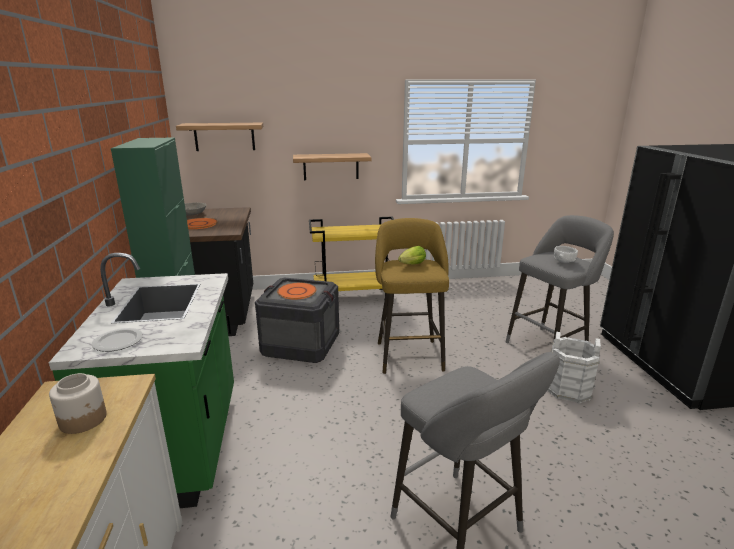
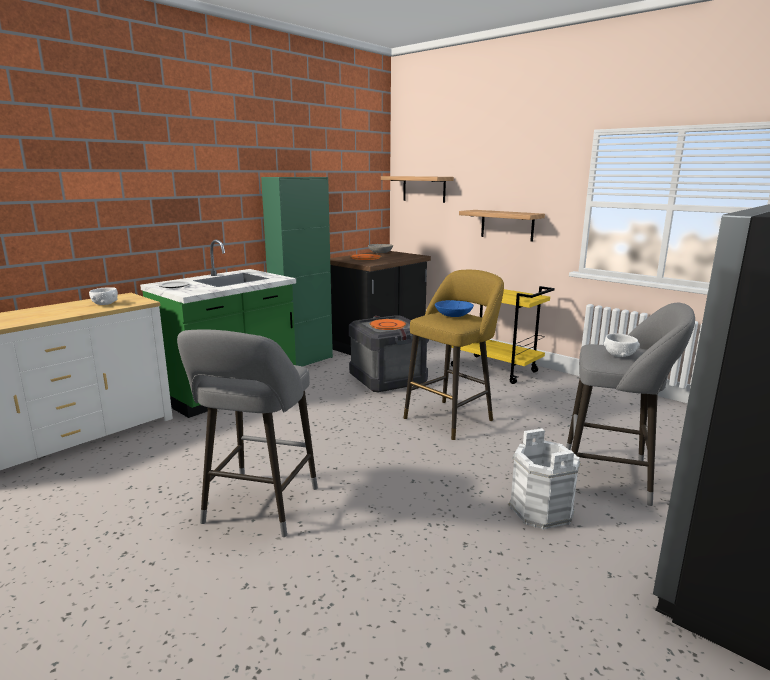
camera: 50 degrees right, 5 degrees down
jar [49,373,107,434] -> white bowl [89,287,118,305]
lettuce [398,246,426,265] -> blue bowl [435,300,474,317]

